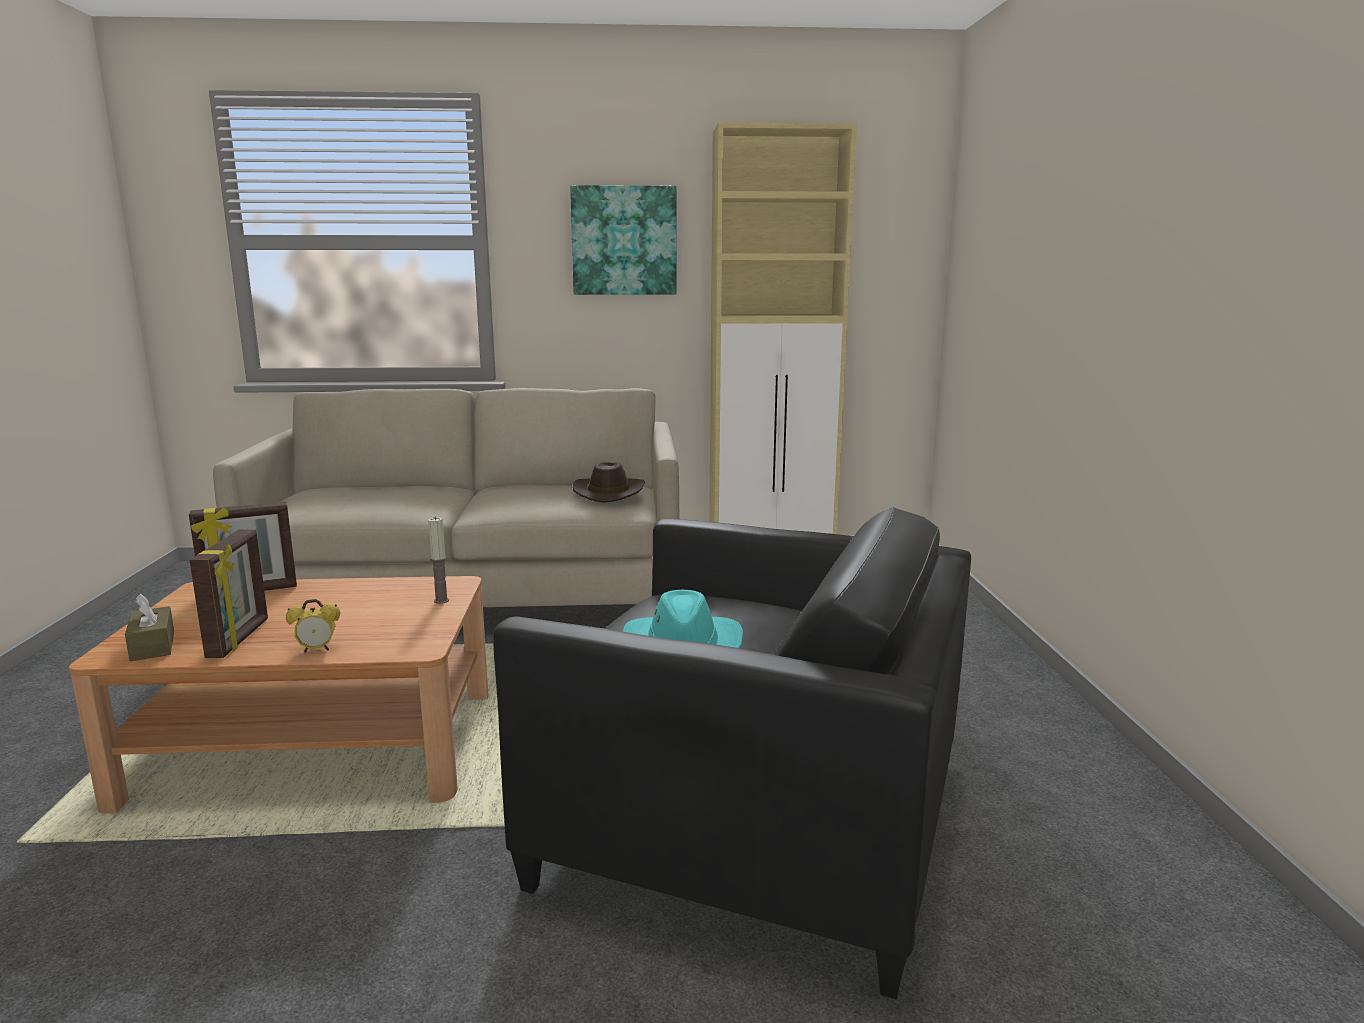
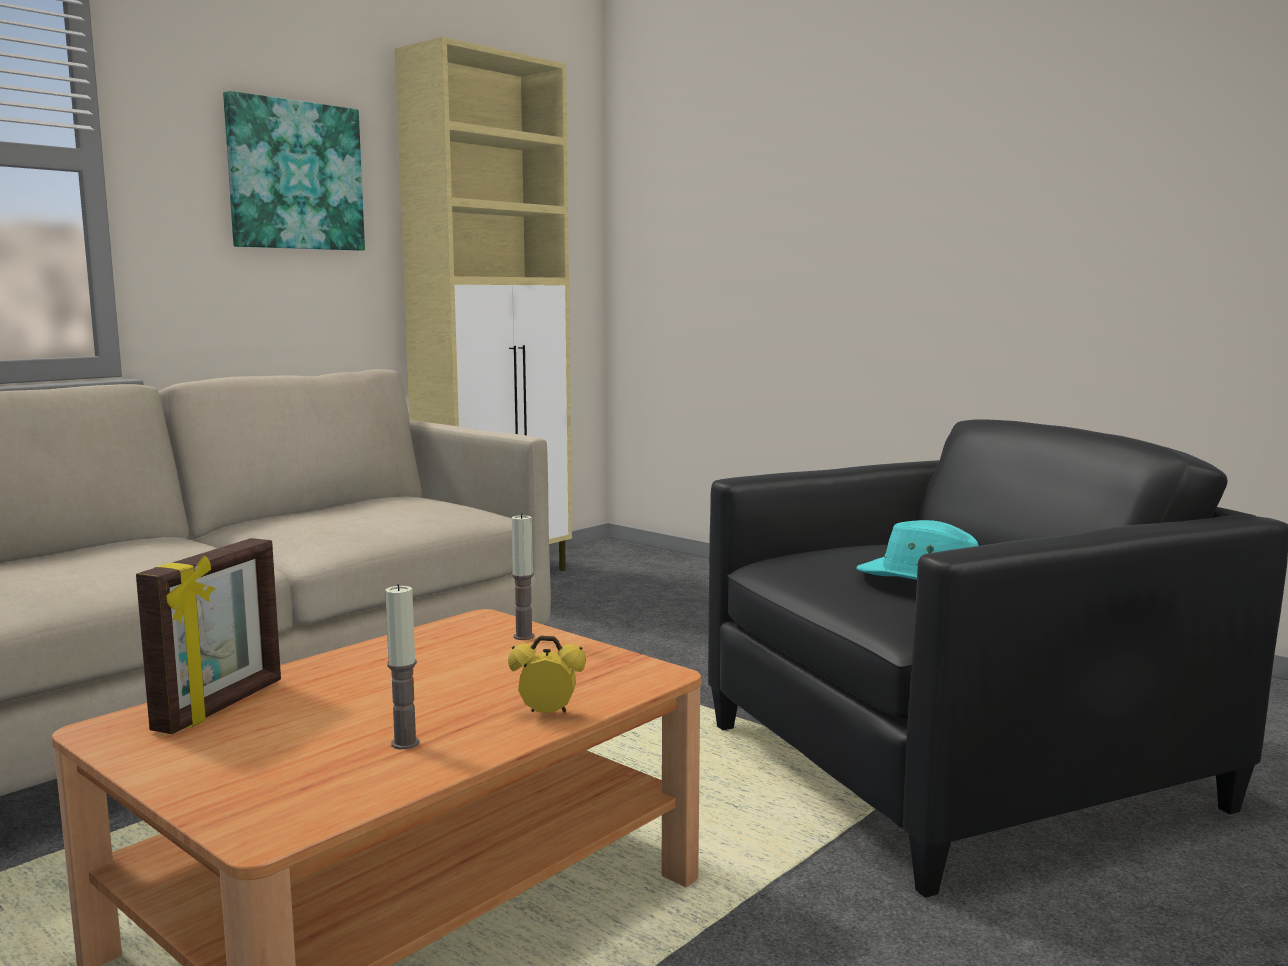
camera: 45 degrees left, 5 degrees down
brown tissue box [125,594,174,661] -> none
picture frame [190,529,268,658] -> candle [385,584,420,749]
alarm clock [286,599,340,653] -> alarm clock turned 120 degrees counterclockwise [508,636,586,713]
brown hat [572,462,645,503] -> none

